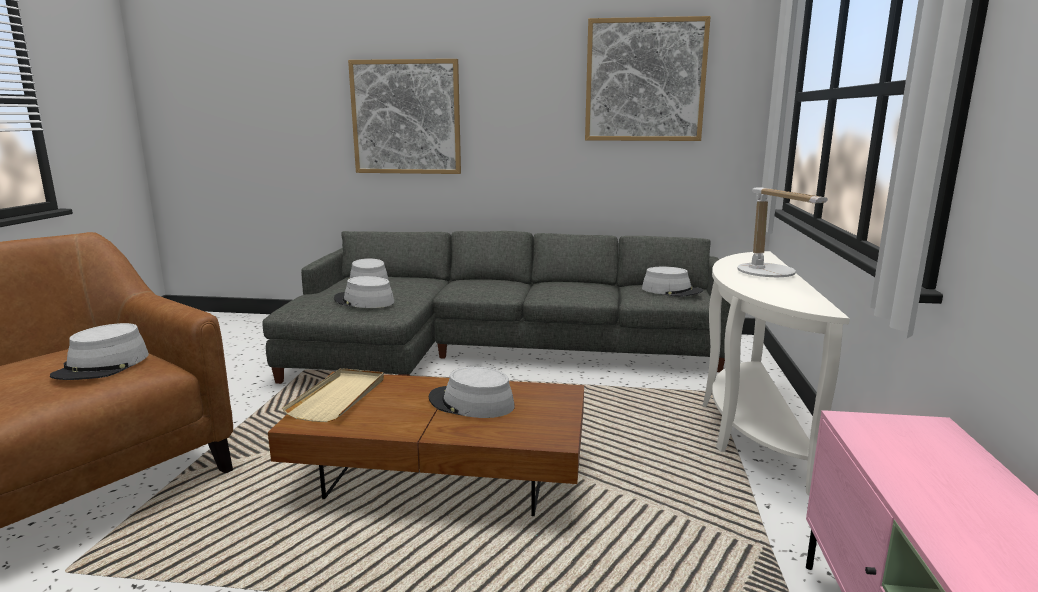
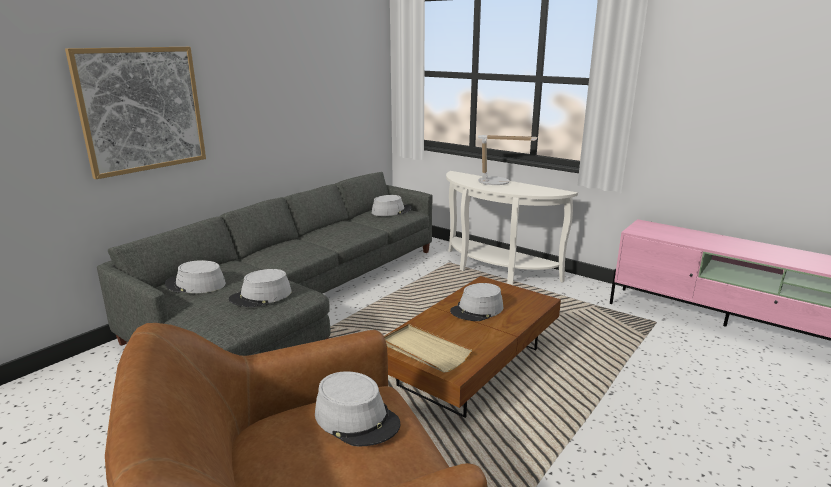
camera: 60 degrees left, 5 degrees up
picture [585,16,711,141] -> none

